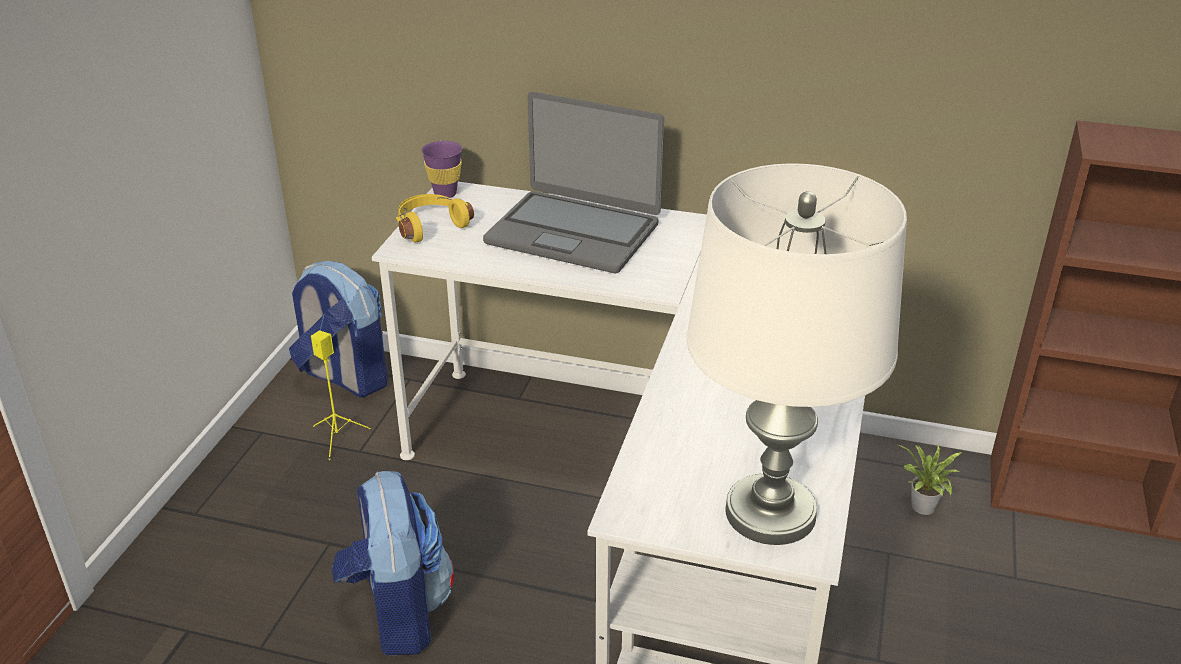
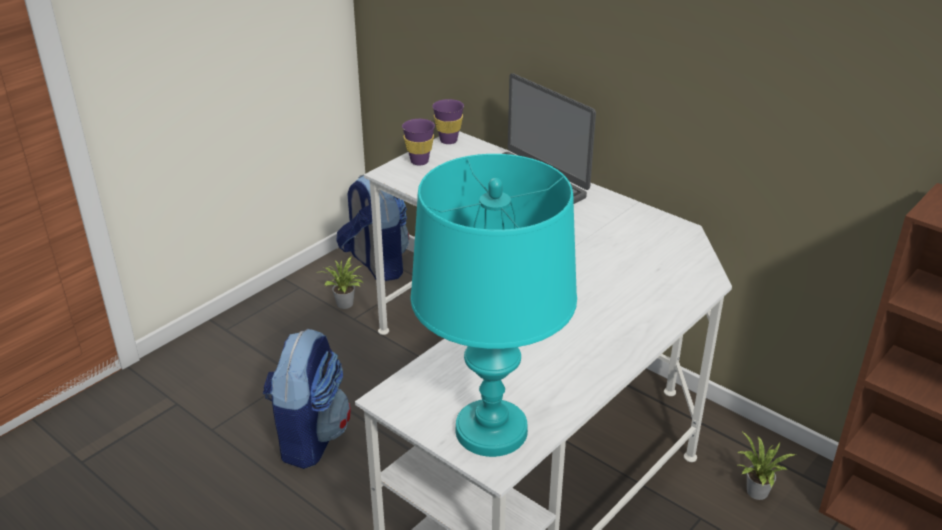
camera: 25 degrees right, 0 degrees up
yellow speaker [311,330,371,460] -> potted plant [316,256,364,309]
yellow headphones [396,194,474,243] -> purple cup [402,119,435,165]
white table lamp [686,163,907,545] -> turquoise table lamp [411,154,577,457]

